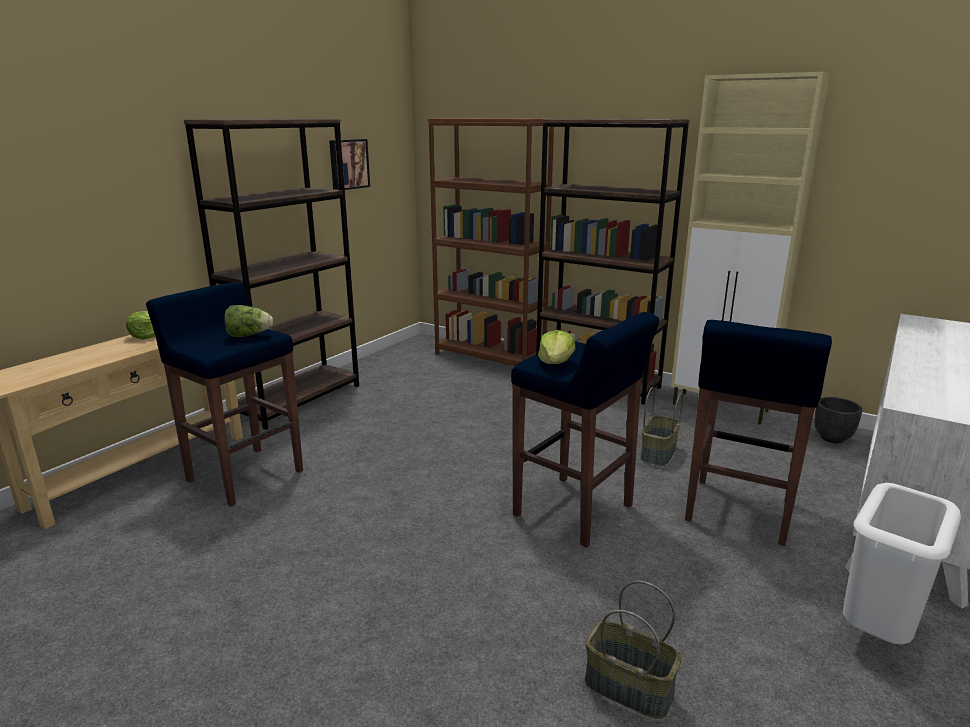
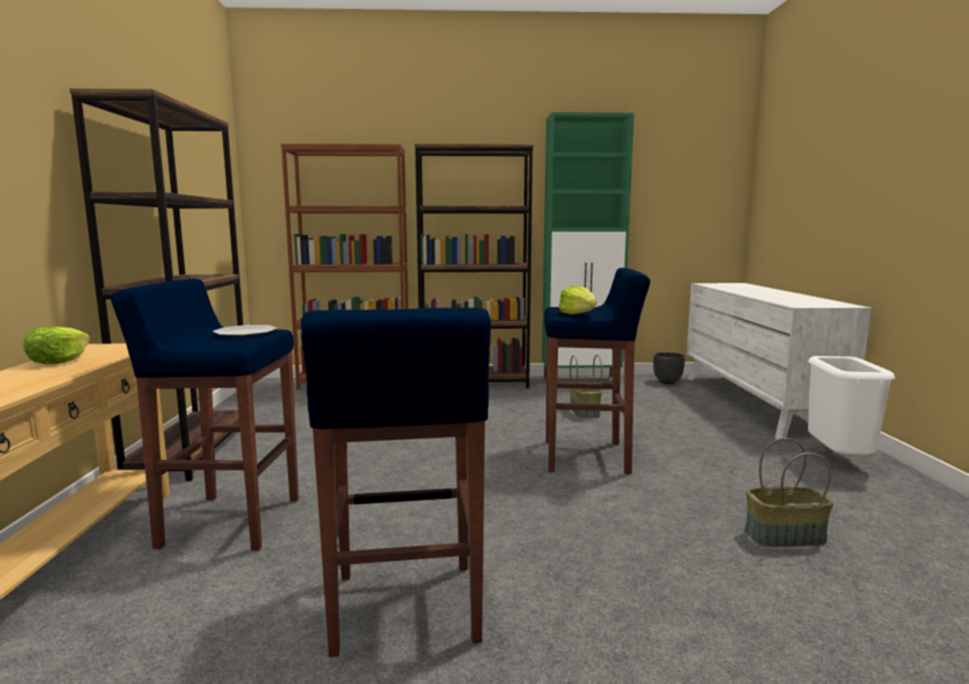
camera: 35 degrees left, 10 degrees down
lettuce [225,305,273,337] -> plate [213,325,277,336]
picture [329,139,370,190] -> none
beige cabinet [671,72,830,425] -> green cabinet [542,112,634,378]
blue stool [685,320,832,546] -> blue stool moved to [301,308,491,657]

